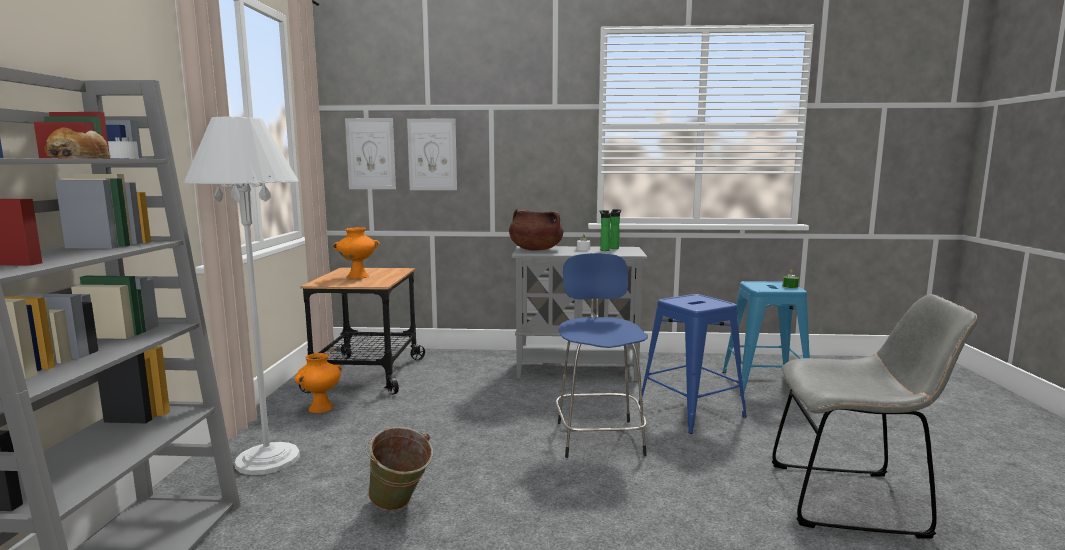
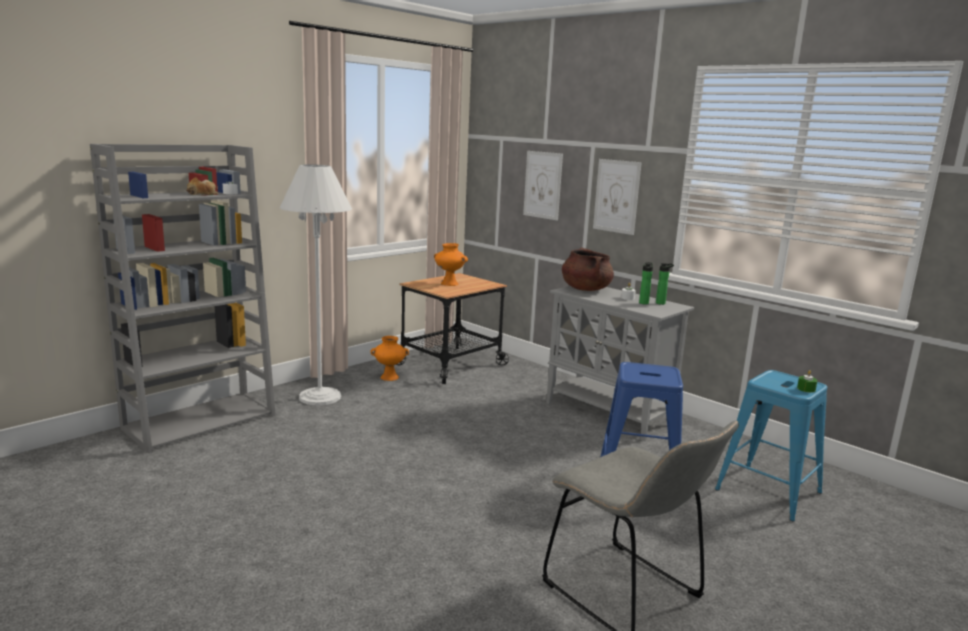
camera: 40 degrees right, 5 degrees up
picture [345,118,396,189] -> picture moved to [593,159,642,235]
green bucket [365,427,433,511] -> none
blue stool [555,253,648,458] -> none

